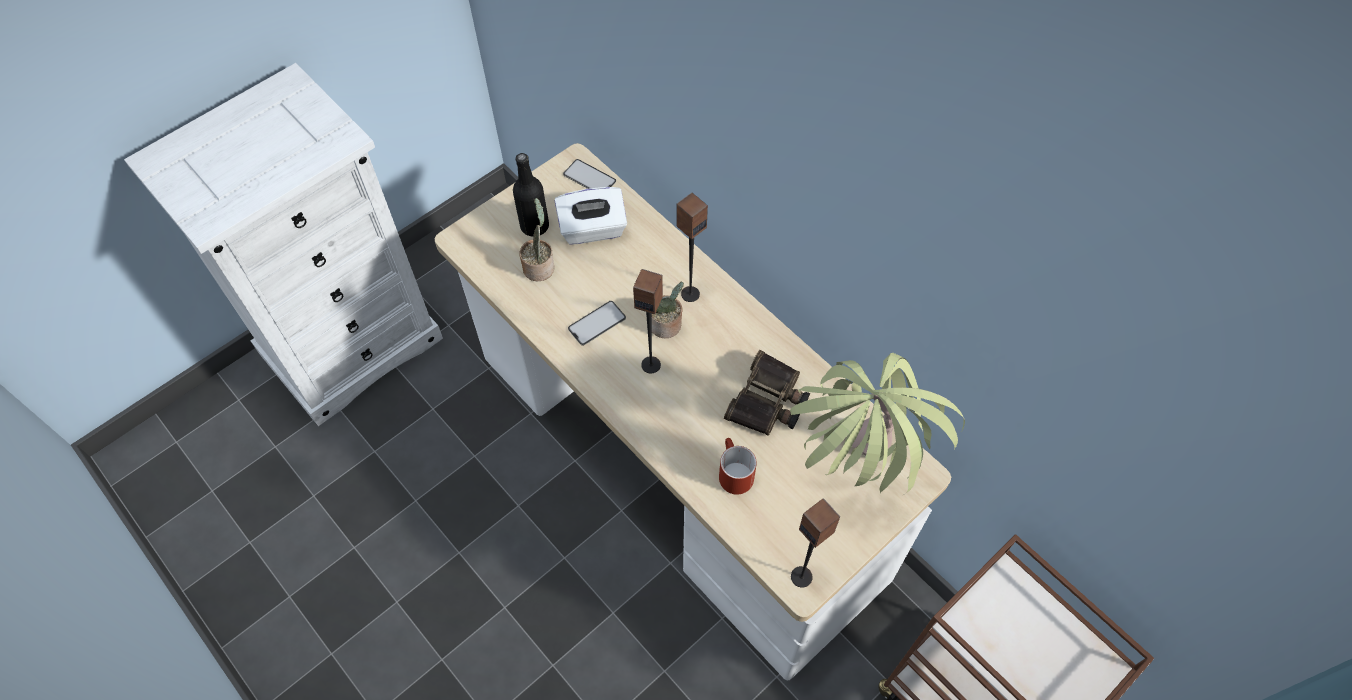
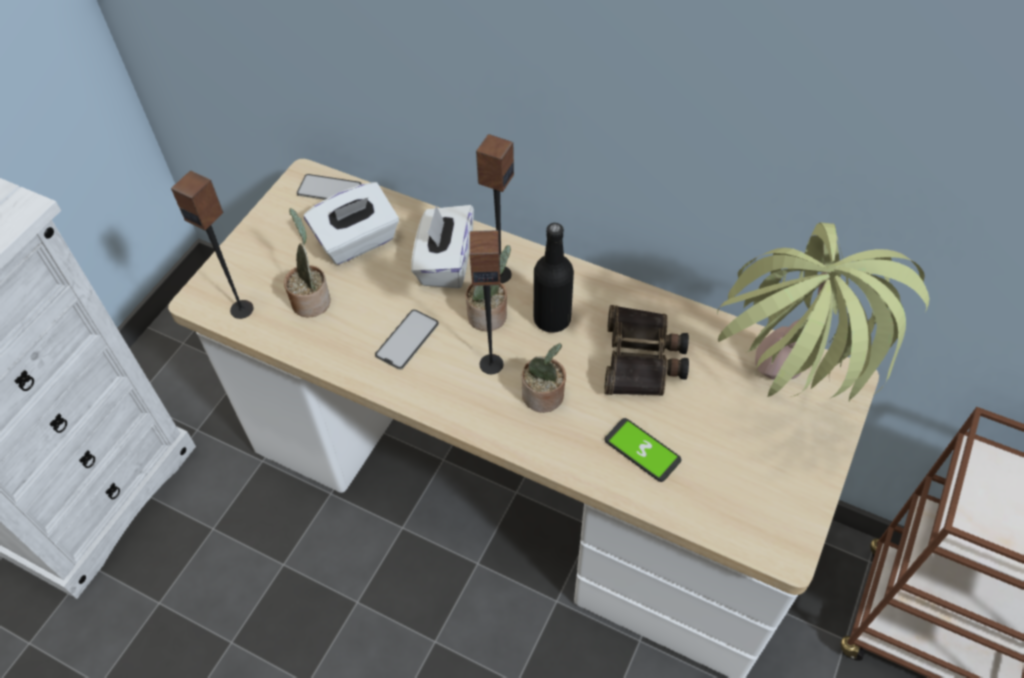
camera: 20 degrees left, 5 degrees down
black bottle [513,153,549,237] -> black bottle moved to [534,223,574,333]
red mug [719,438,757,495] -> phone [604,418,682,482]
speaker [791,498,840,588] -> speaker moved to [171,171,253,319]
none -> white tissue box [411,205,474,288]
none -> potted plant [522,343,566,413]

